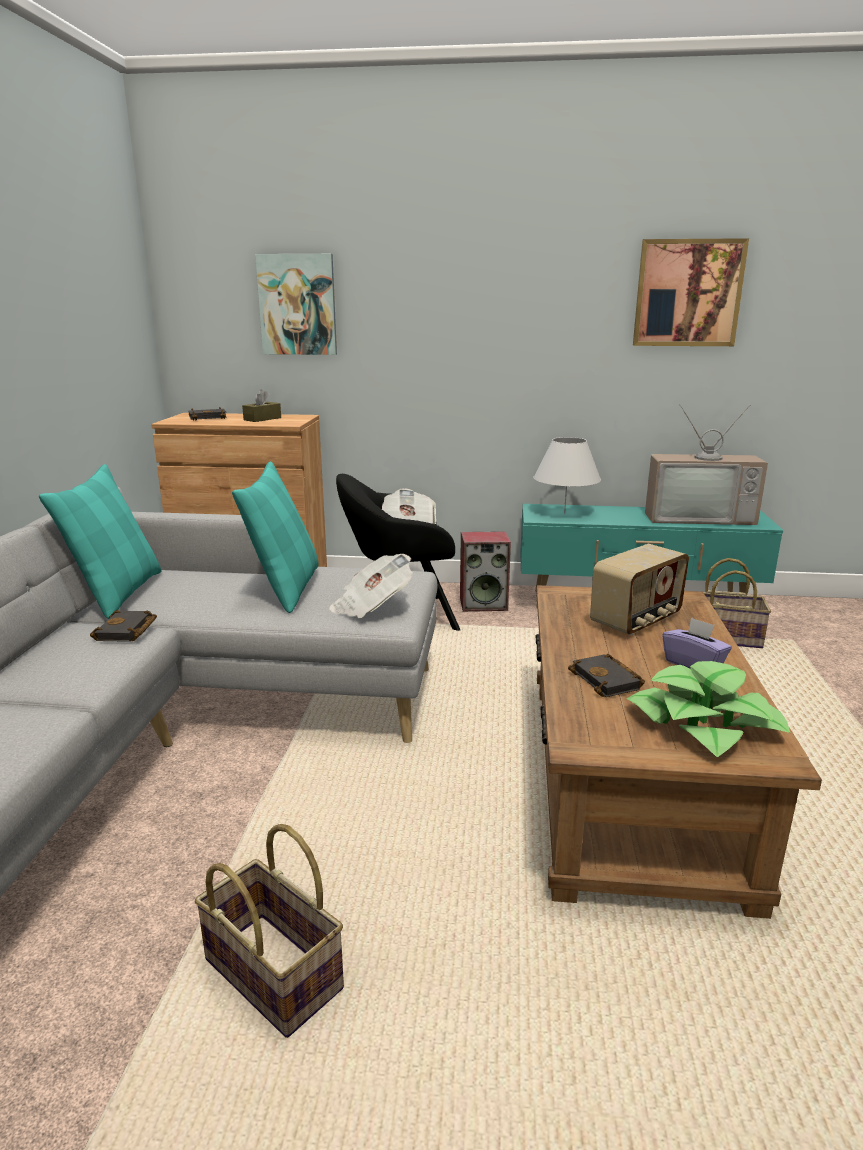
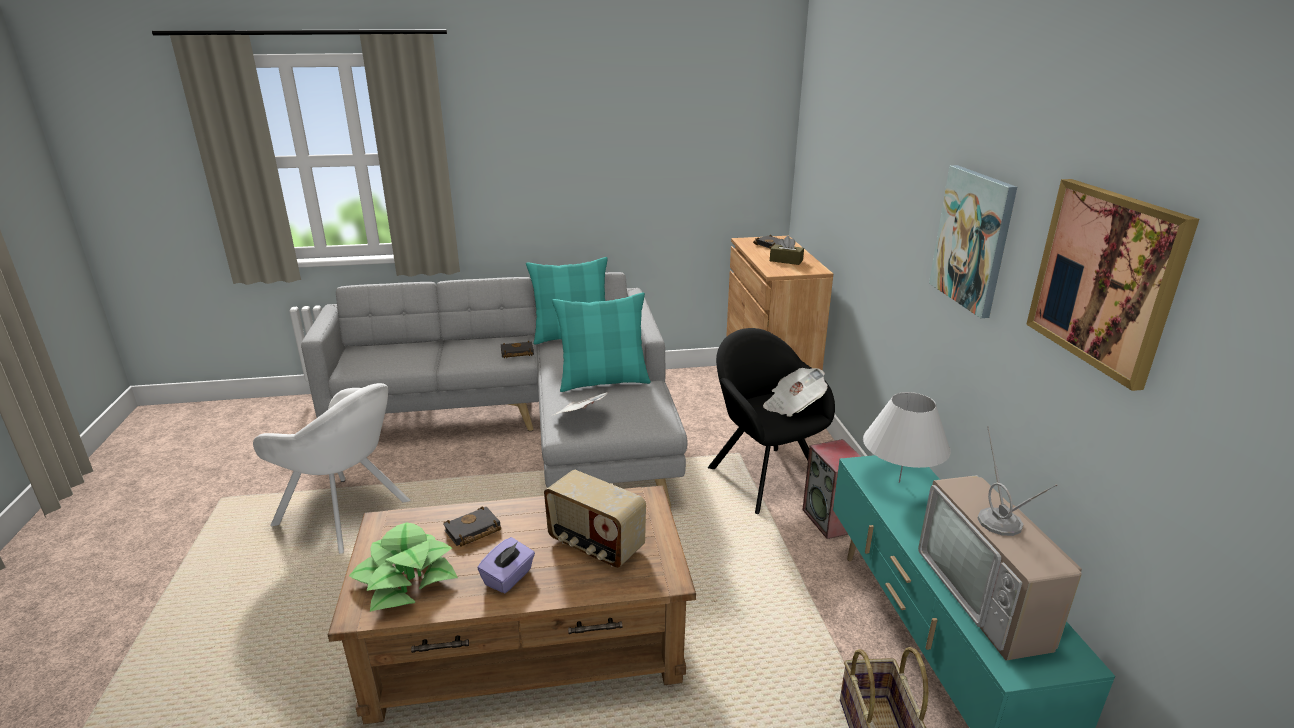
camera: 75 degrees right, 5 degrees up
basket [194,824,344,1038] -> white armchair [253,383,410,554]
picture [255,254,337,355] -> picture moved to [929,165,1017,318]

